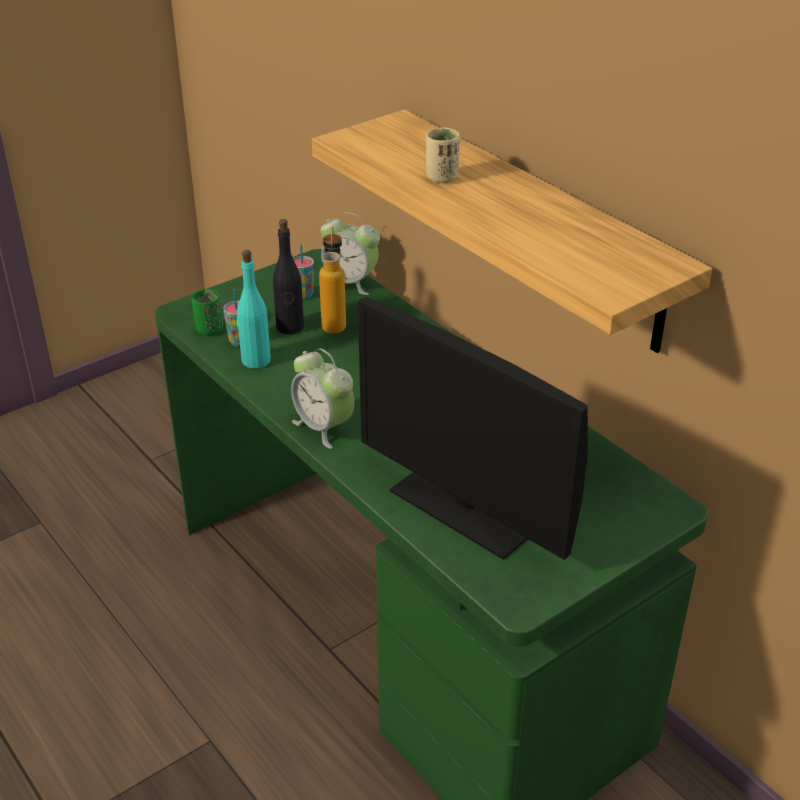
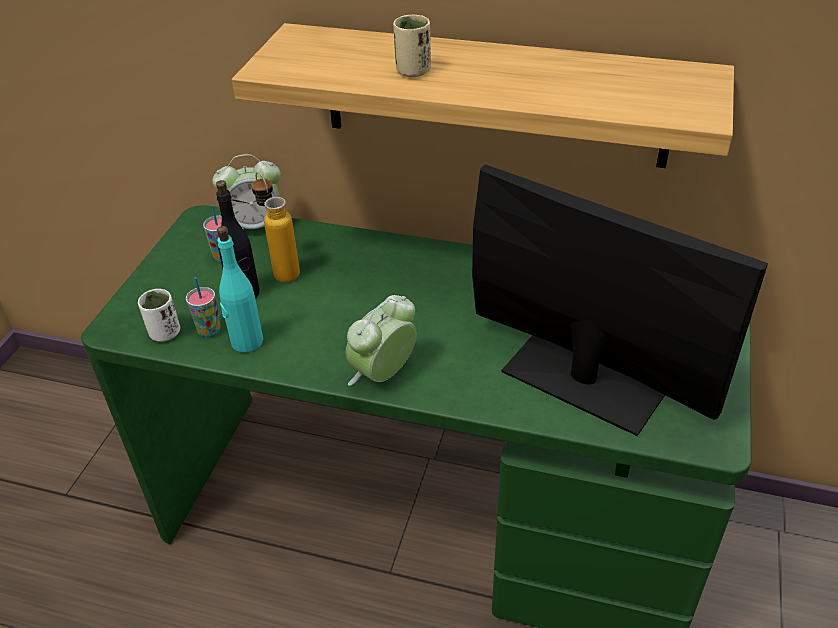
camera: 35 degrees left, 5 degrees up
green cup [192,289,223,335] -> white cup [138,289,180,341]
alarm clock [291,348,354,449] -> alarm clock turned 120 degrees clockwise [346,295,417,386]
monitor [358,297,588,560] -> monitor turned 150 degrees counterclockwise [472,164,768,436]

